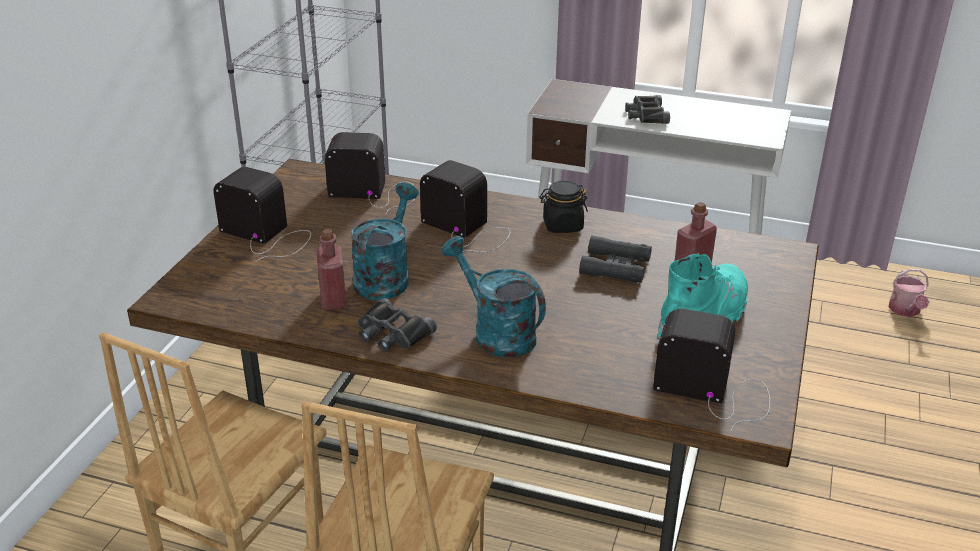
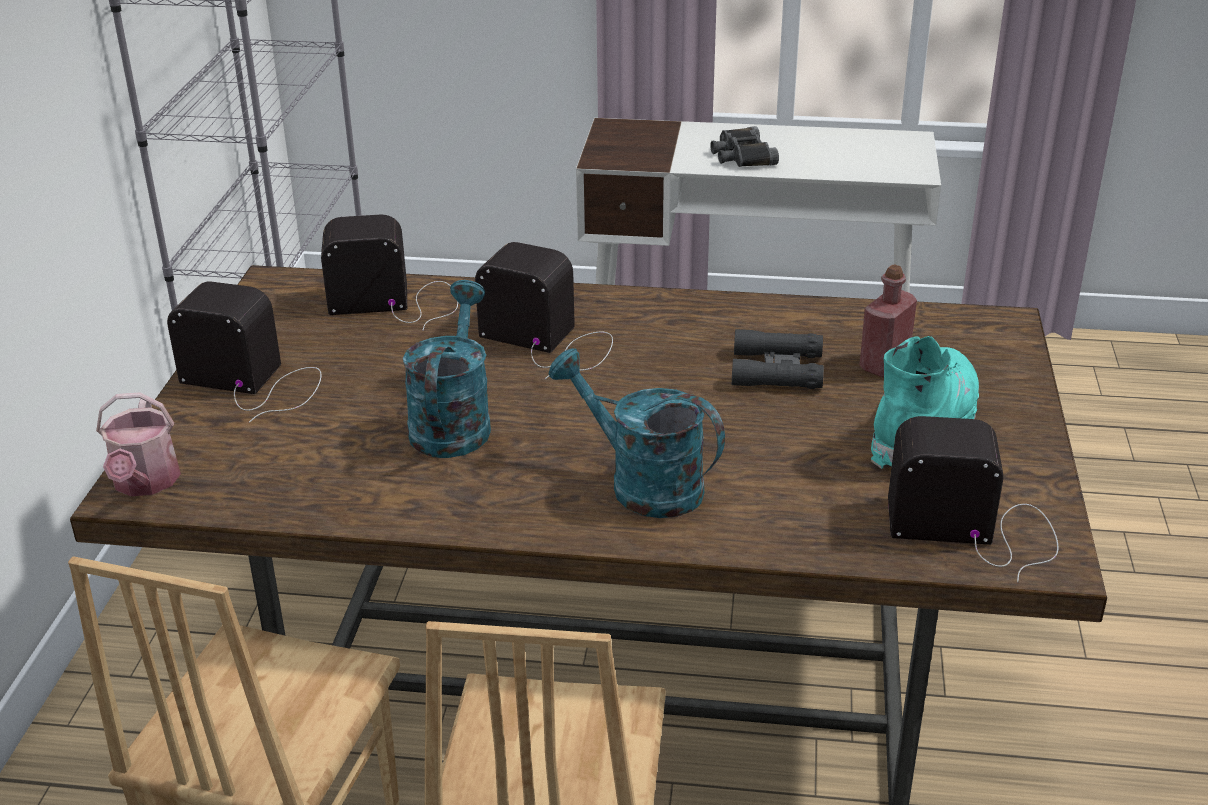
camera: 10 degrees left, 0 degrees up
red bottle [316,229,346,310] -> none
black binoculars [358,298,437,352] -> none
black jar [539,181,588,233] -> none
watering can [888,269,929,316] -> watering can moved to [96,392,181,496]

